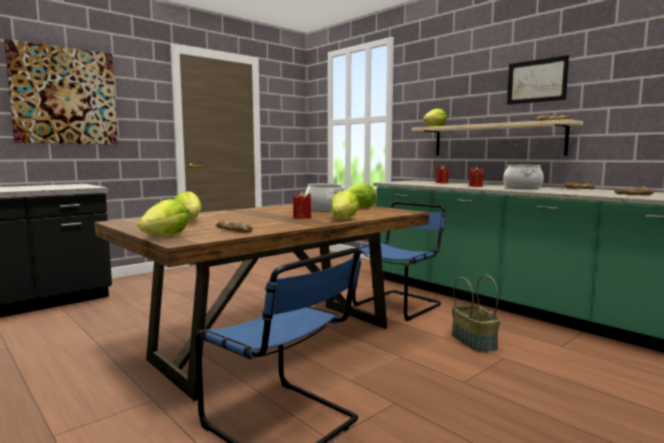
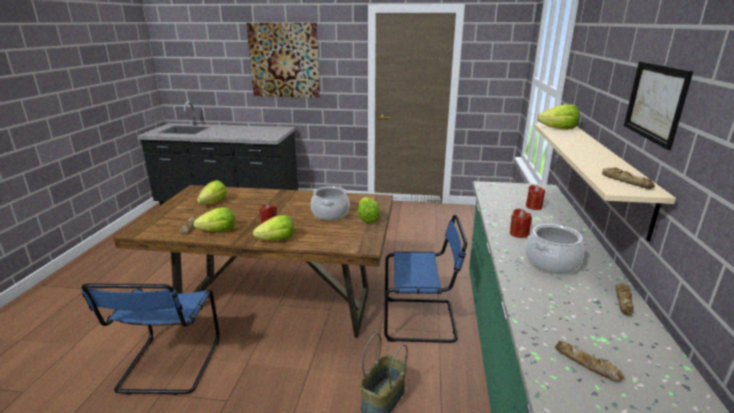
camera: 50 degrees right, 15 degrees up
lettuce [138,199,188,236] -> lettuce moved to [193,207,235,232]

